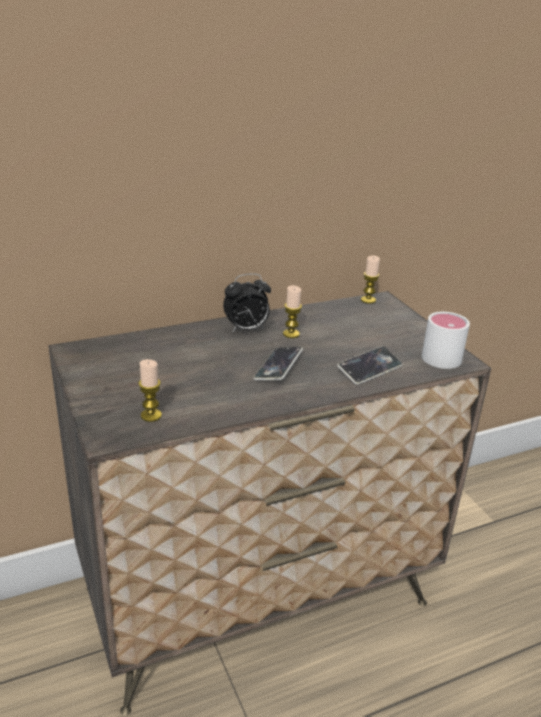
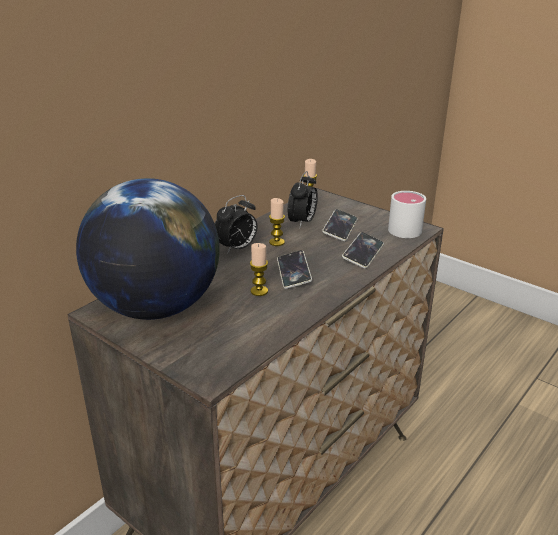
camera: 25 degrees left, 0 degrees up
candle [139,359,162,422] -> candle moved to [250,243,268,296]
none -> globe [76,178,220,320]
none -> alarm clock [288,171,318,227]
none -> phone [322,209,358,241]

